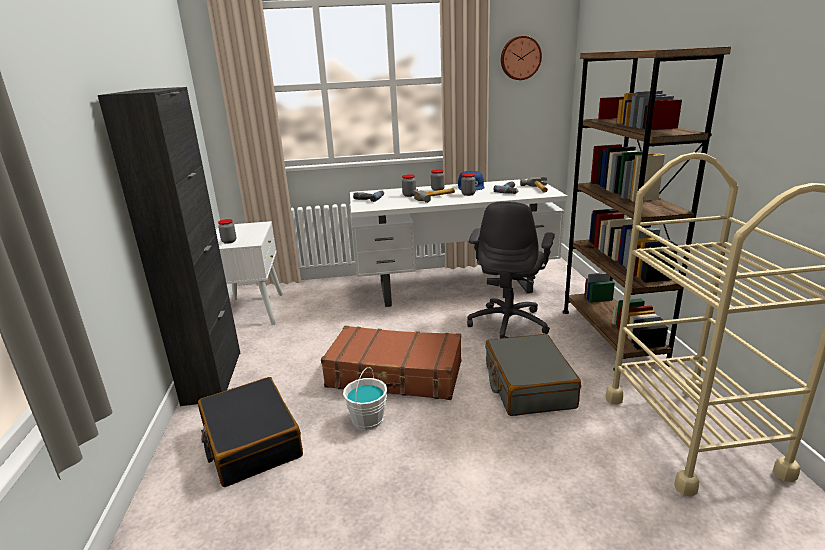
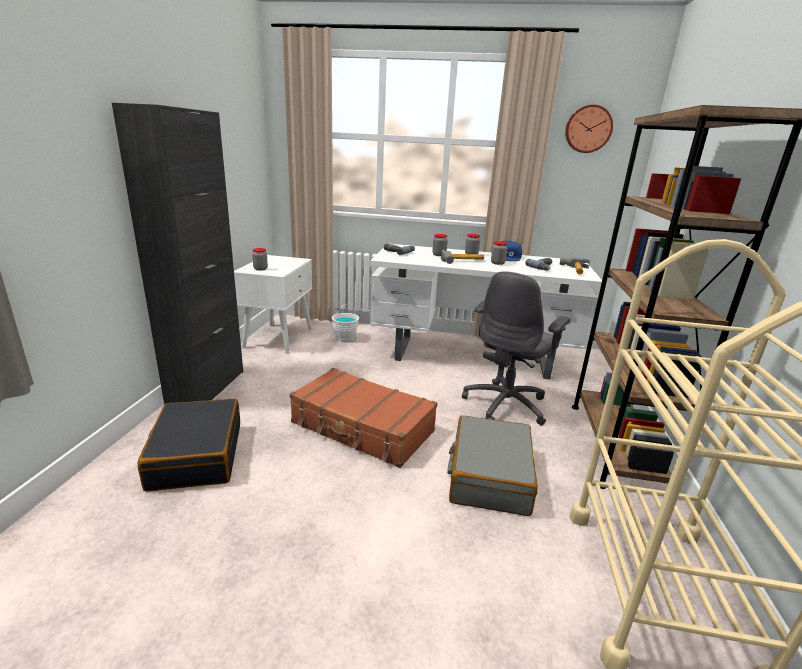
camera: 15 degrees right, 0 degrees up
white bucket [343,367,387,430] -> white bucket moved to [332,304,359,342]

